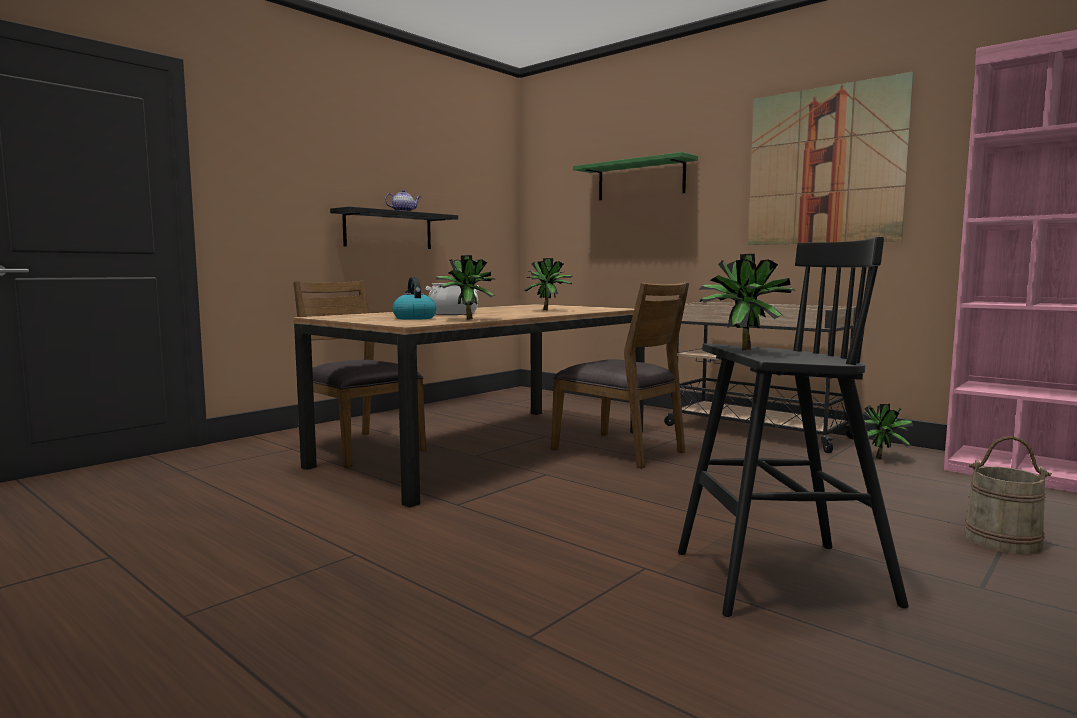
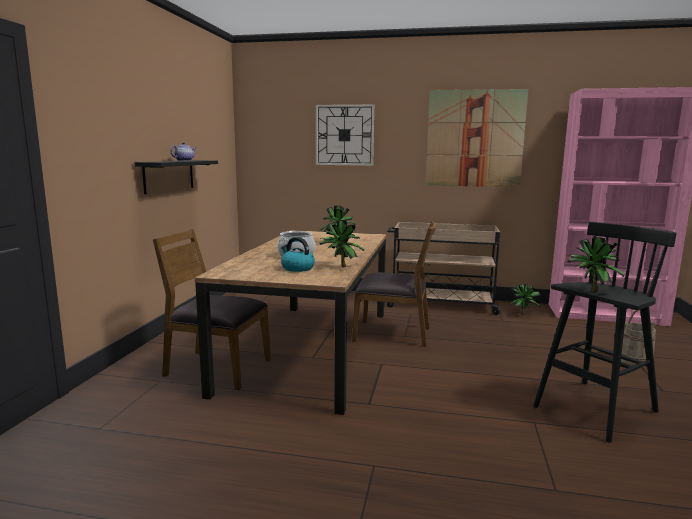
camera: 30 degrees left, 5 degrees up
green shelf [573,152,698,200] -> wall clock [316,104,374,166]

